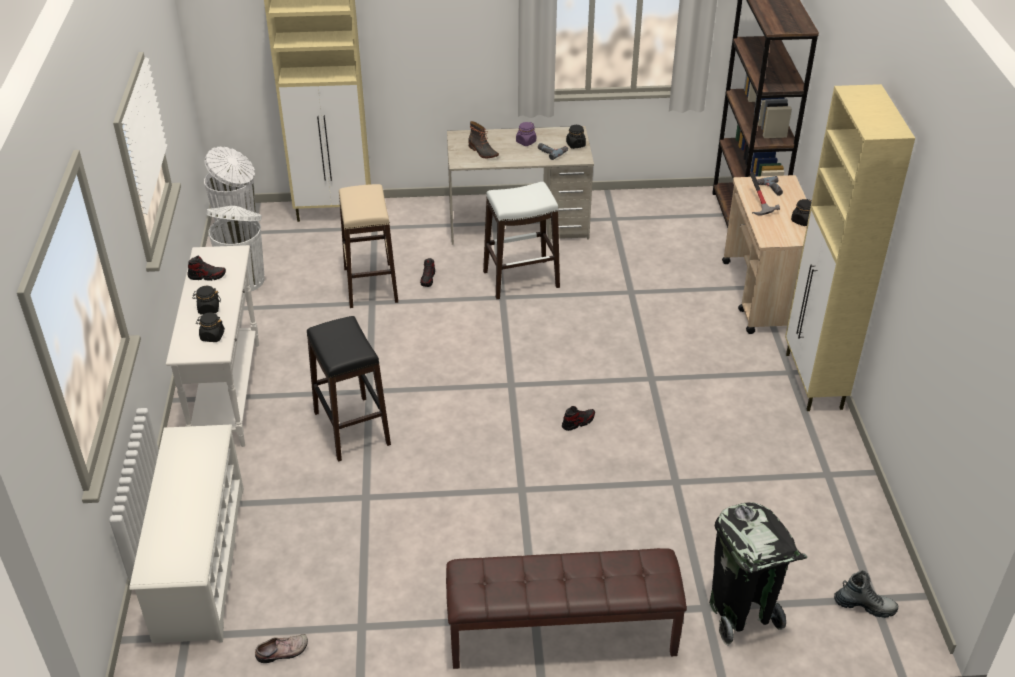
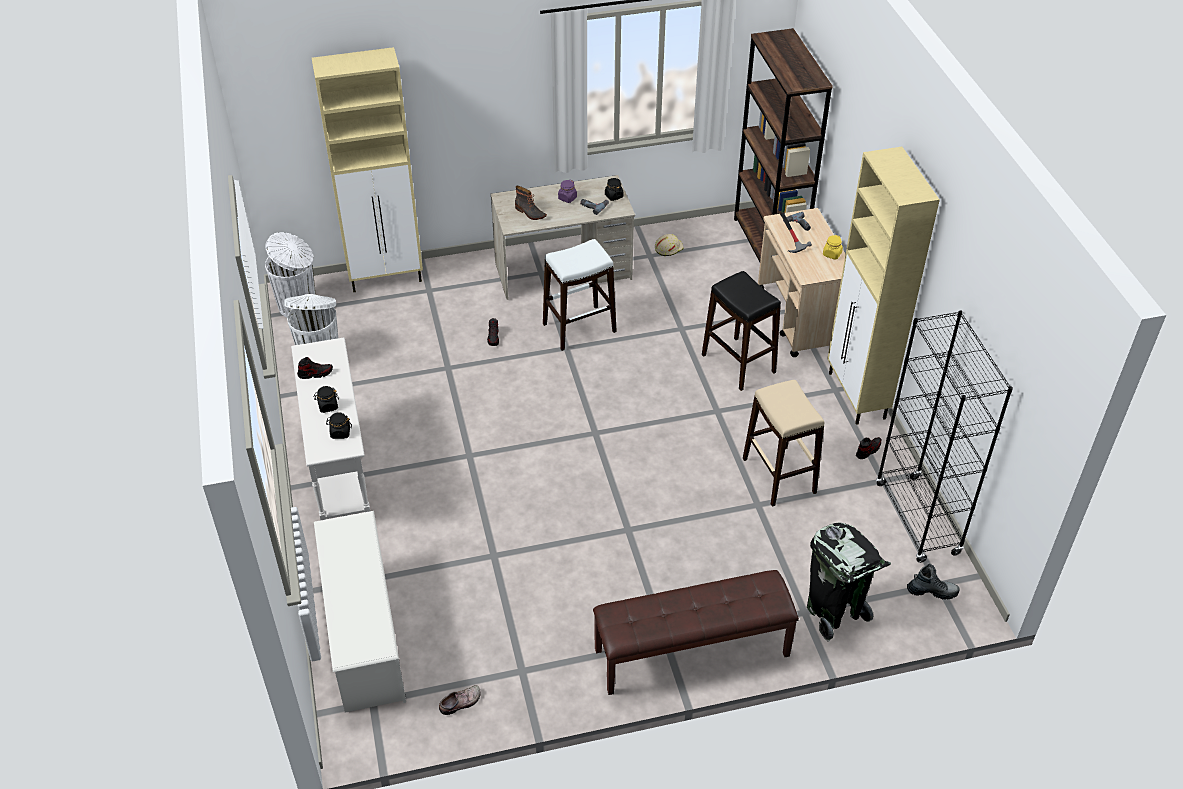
camera: 10 degrees left, 5 degrees up
black stool [307,316,391,462] -> black stool moved to [702,271,781,391]
beige stool [339,184,398,308] -> beige stool moved to [743,380,825,507]
shoe [562,406,595,431] -> shoe moved to [856,437,881,459]
black jar [791,199,812,226] -> yellow jar [823,235,843,259]
none -> beige hard hat [655,234,684,256]
none -> black bookcase [876,310,1013,563]

